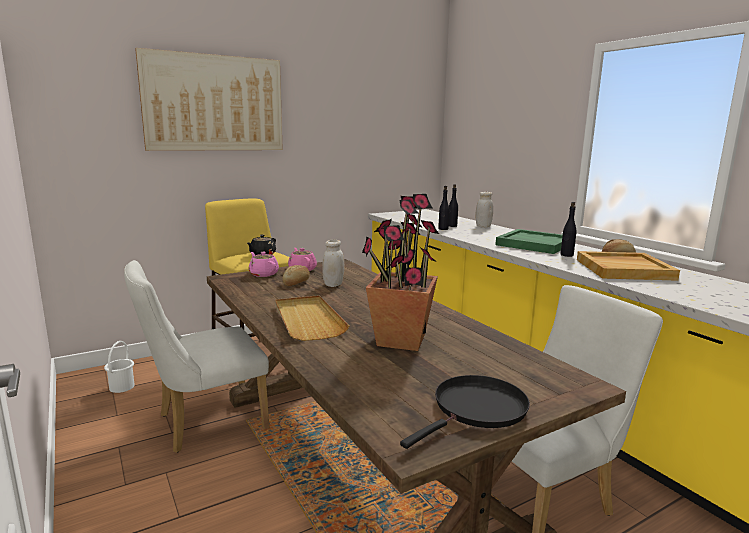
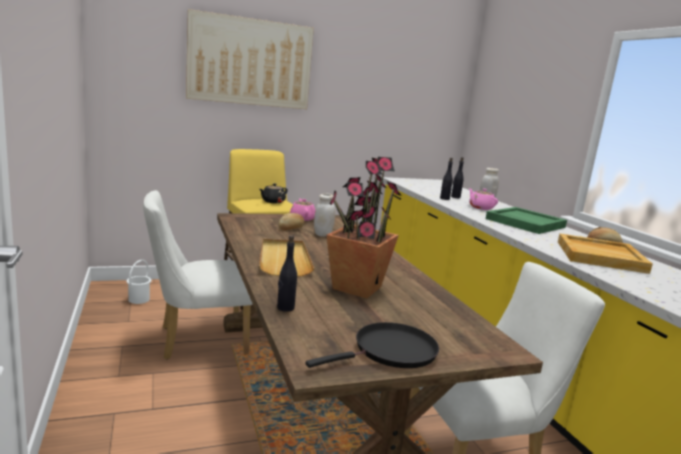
camera: 10 degrees right, 0 degrees up
pink teapot [249,252,279,277] -> pink teapot moved to [469,188,498,210]
black bottle [561,202,577,257] -> black bottle moved to [277,235,297,312]

